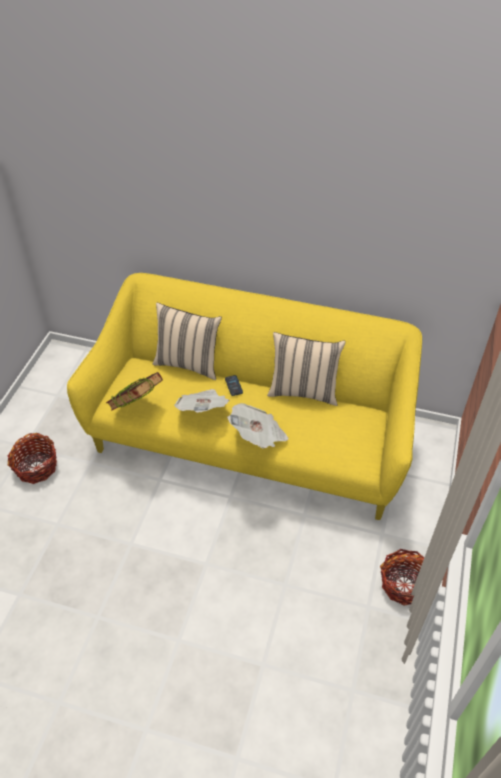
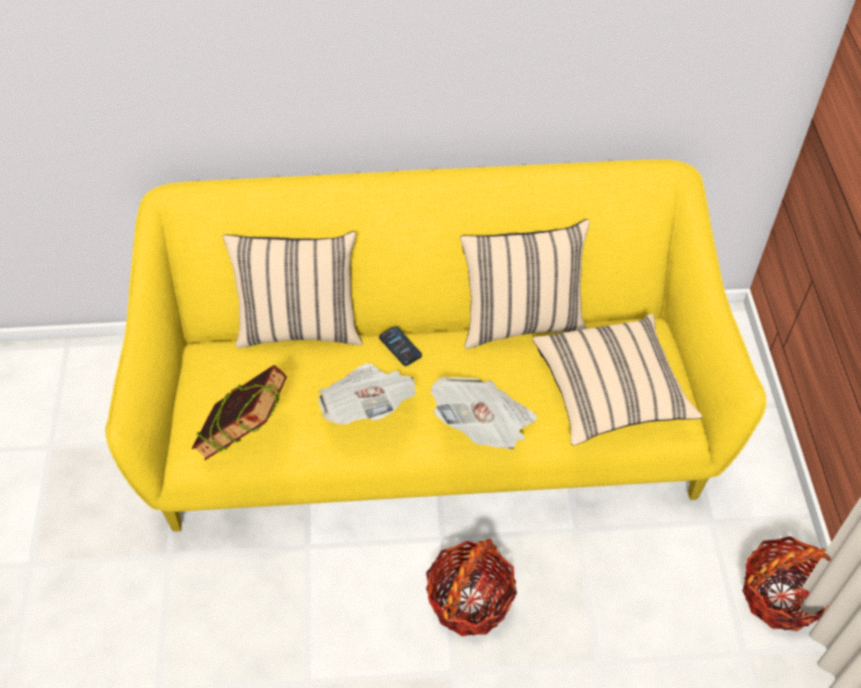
camera: 20 degrees left, 5 degrees up
basket [8,433,57,484] -> basket moved to [426,539,517,636]
none -> beige pillow [532,313,702,445]

